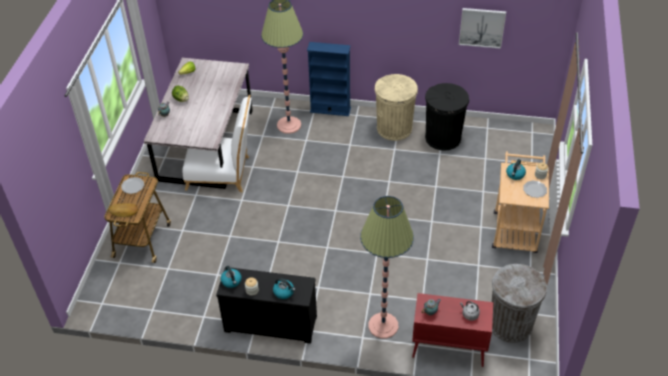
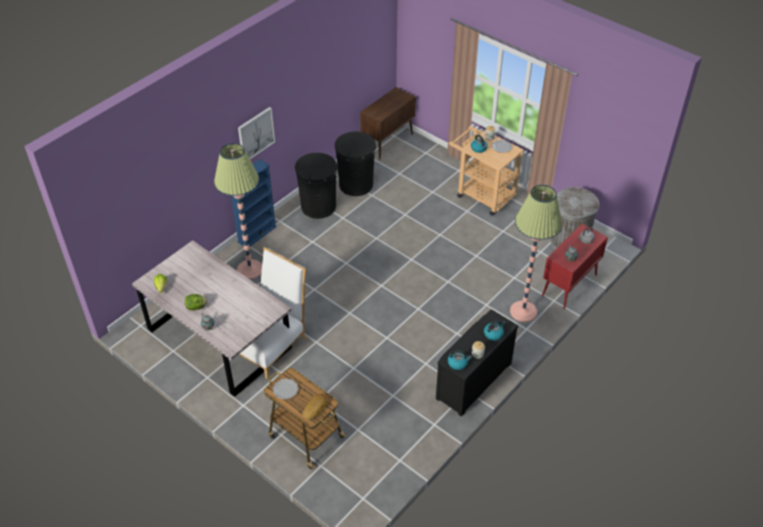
camera: 60 degrees left, 0 degrees up
beige trash can [375,74,418,141] -> black trash can [295,153,337,219]
picture [459,8,506,49] -> picture moved to [238,107,275,159]
none -> brown cabinet [360,87,416,159]

